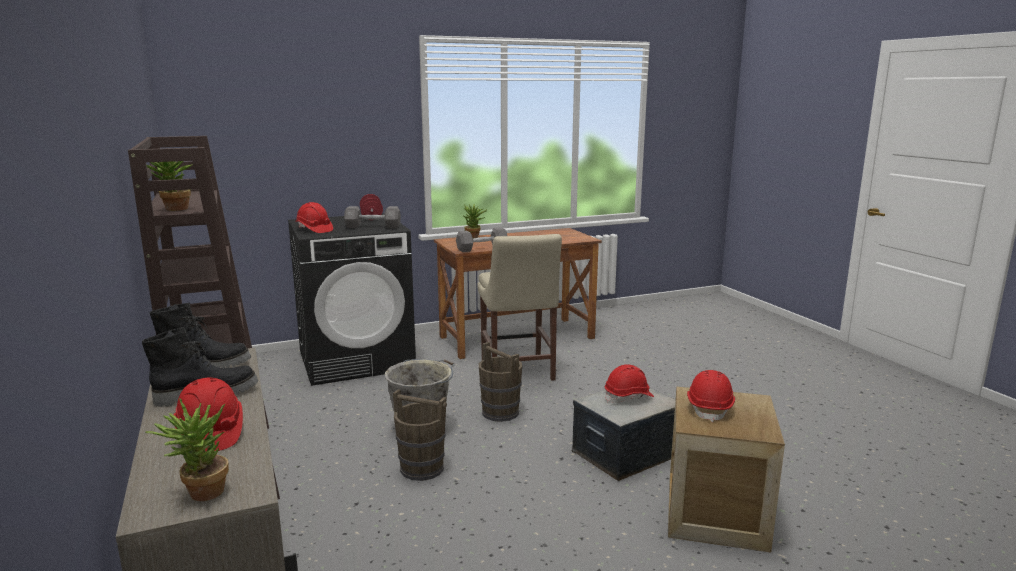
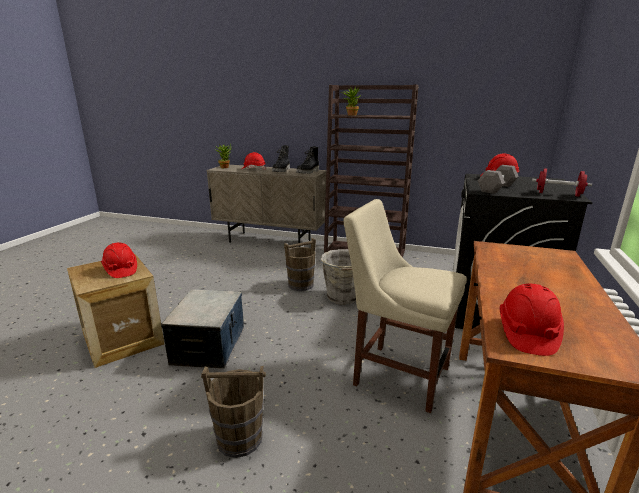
camera: 130 degrees right, 5 degrees up
grey dumbbell [456,227,507,252] -> none
potted plant [463,204,487,238] -> none
brown bucket [479,342,522,422] -> brown bucket moved to [201,366,266,458]
red hard hat [605,364,654,403] -> red hard hat moved to [500,283,564,356]

